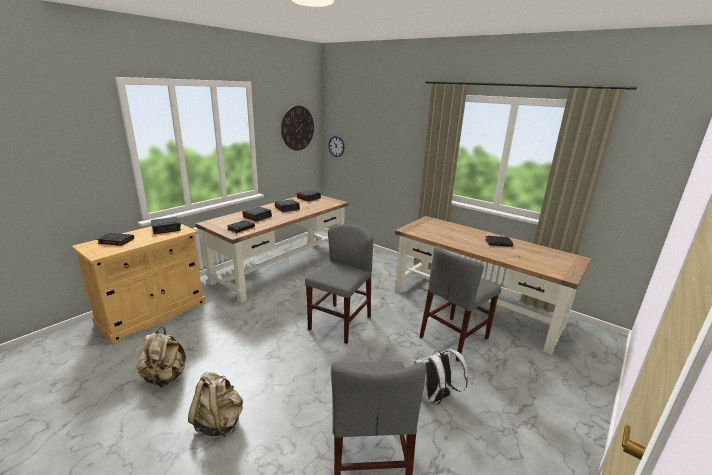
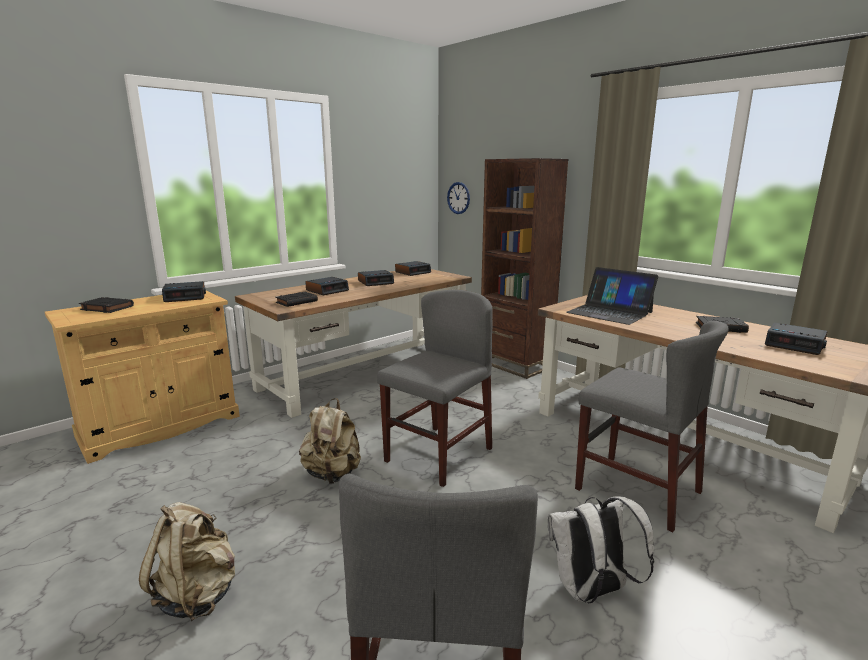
camera: 10 degrees right, 5 degrees down
beige backpack [136,327,186,388] -> beige backpack moved to [299,398,361,484]
wall clock [281,105,314,151] -> none
grey chair [420,246,501,361] -> grey chair turned 105 degrees counterclockwise [575,321,729,532]
none -> brown bookcase [481,158,568,379]
none -> laptop [567,267,658,325]
none -> alarm clock [765,323,828,355]

